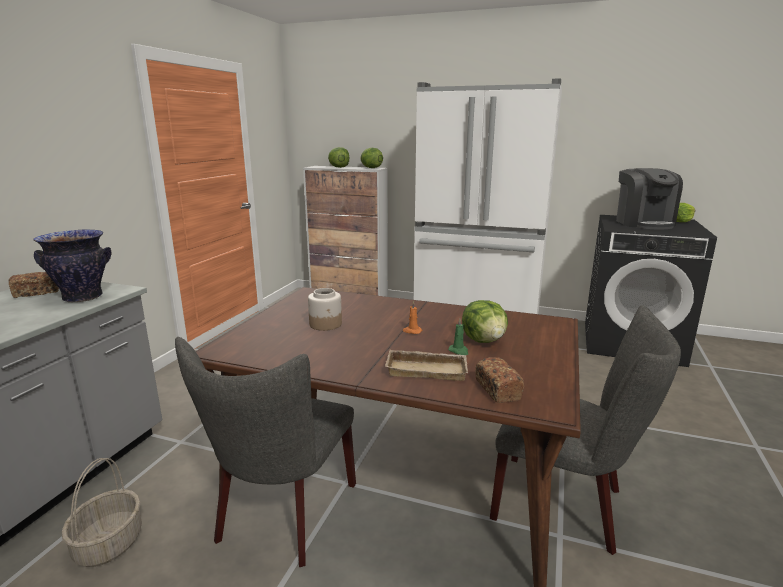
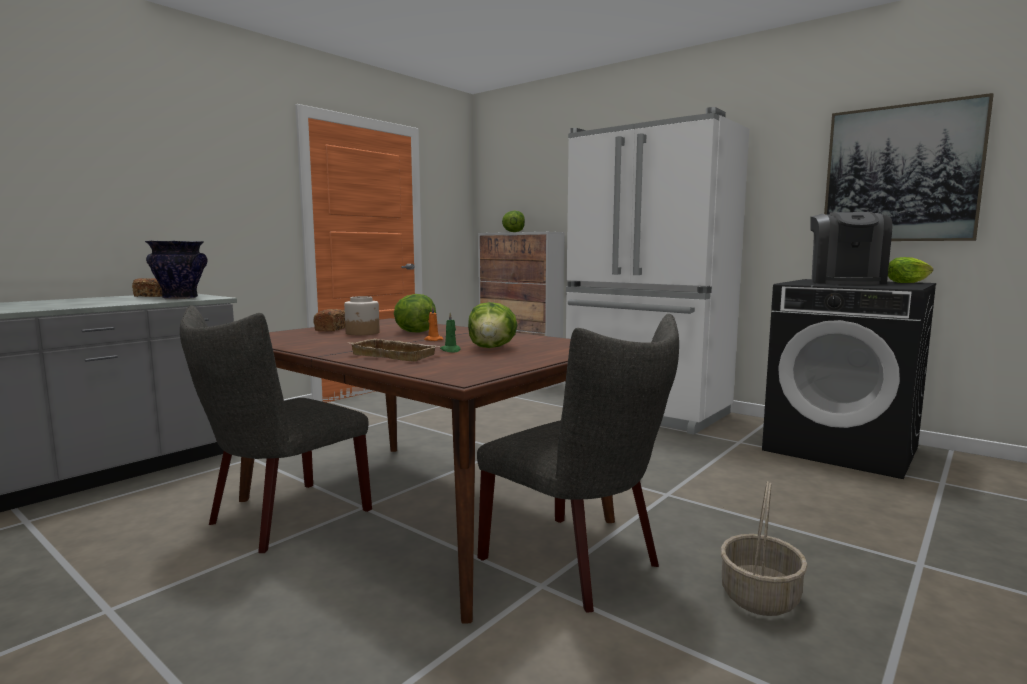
camera: 20 degrees right, 10 degrees down
basket [62,458,142,567] -> basket moved to [720,481,808,616]
lettuce [360,148,383,168] -> lettuce moved to [394,294,436,333]
bread [475,357,524,403] -> bread moved to [313,309,345,332]
none -> picture [824,93,994,241]

